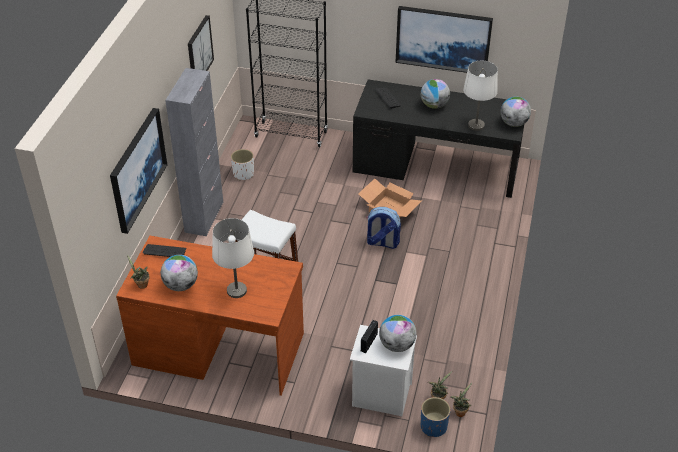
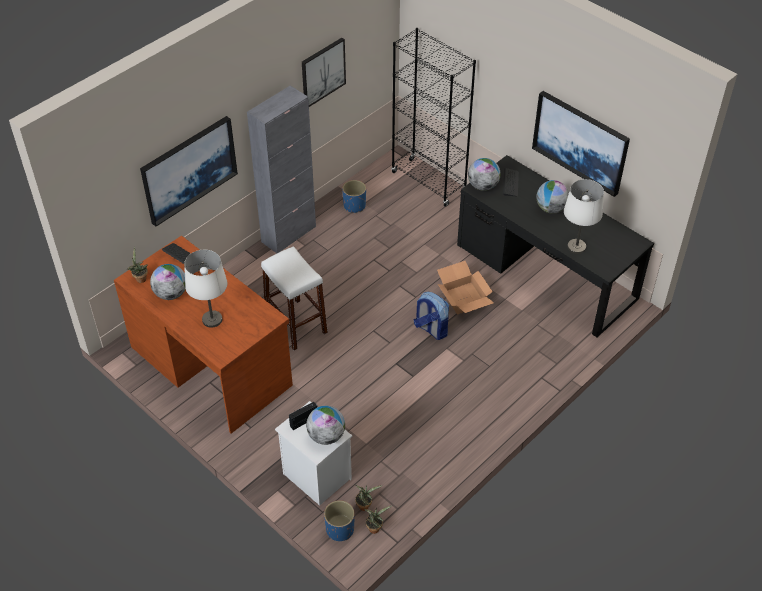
camera: 30 degrees right, 5 degrees up
white planter [231,149,254,180] -> blue planter [342,180,366,213]
globe [501,97,531,127] -> globe moved to [468,158,501,191]

